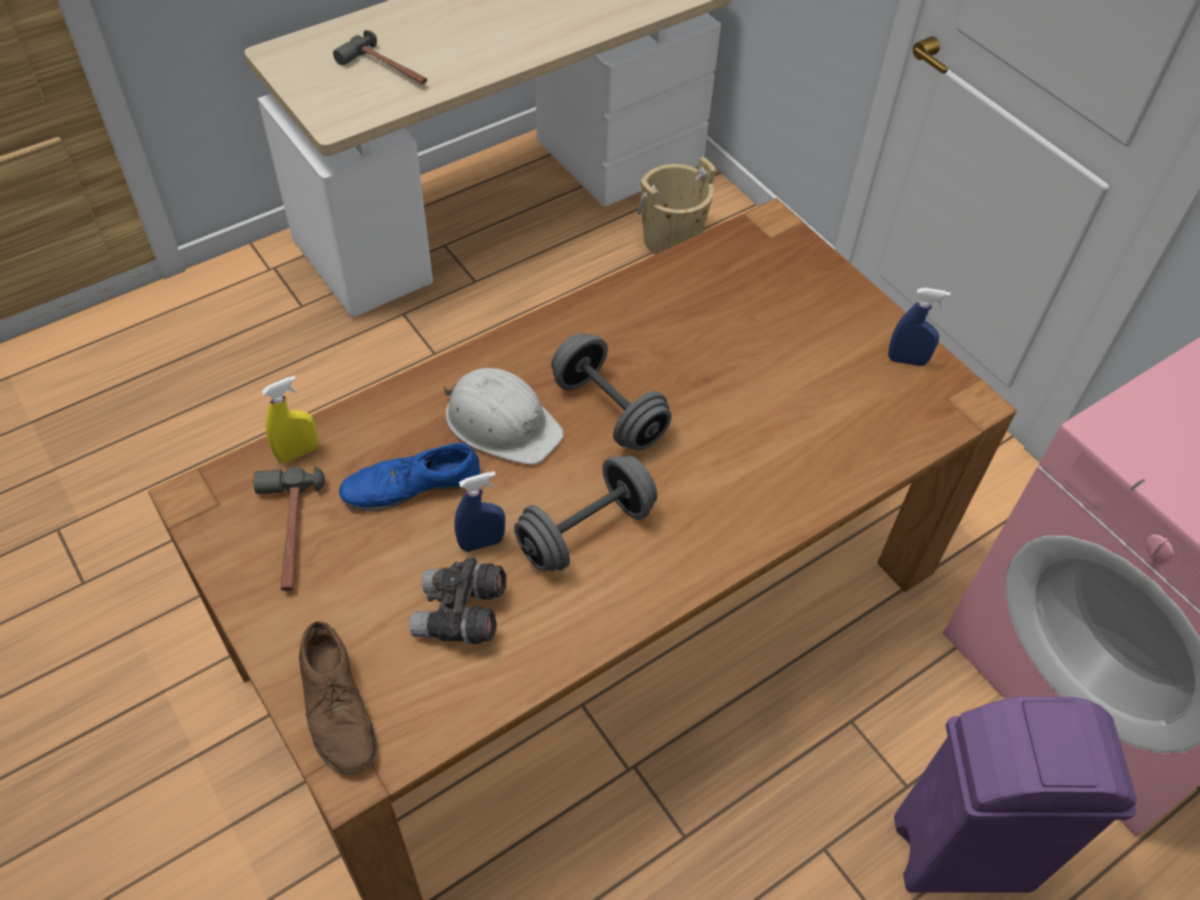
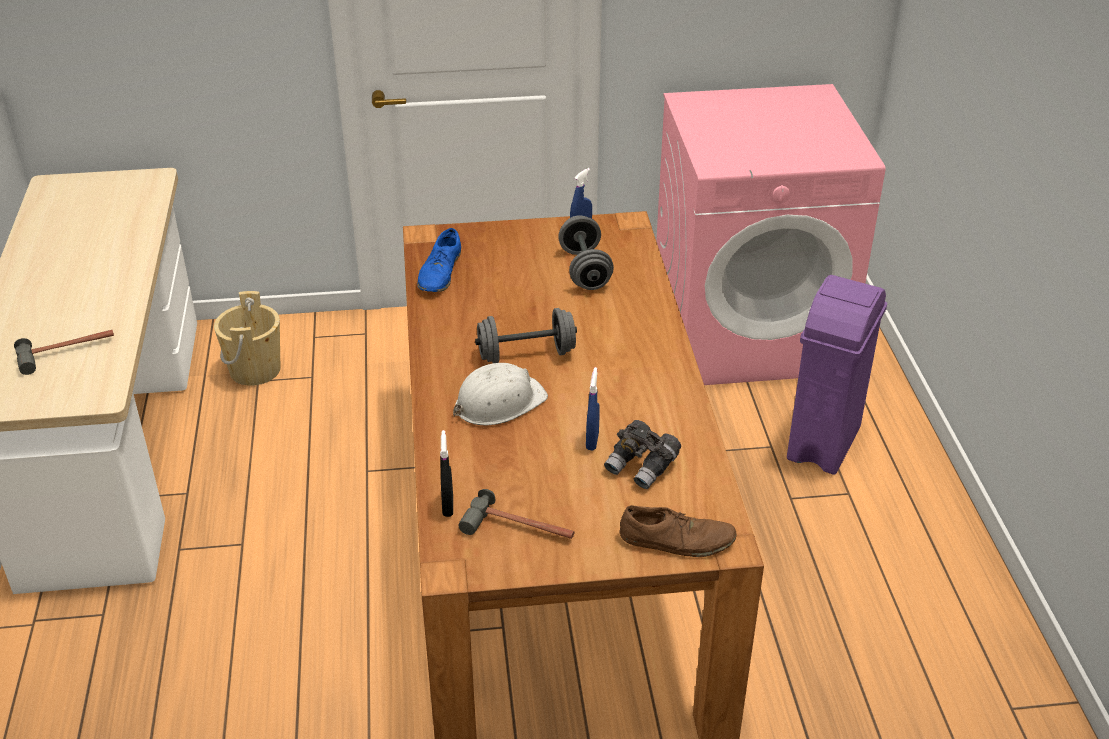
camera: 60 degrees left, 15 degrees down
yellow spray bottle [262,376,318,463] -> black spray bottle [440,430,453,517]
blue shoe [339,443,480,511] -> blue shoe moved to [417,228,461,292]
grey dumbbell [514,456,657,572] -> grey dumbbell moved to [558,215,614,290]

